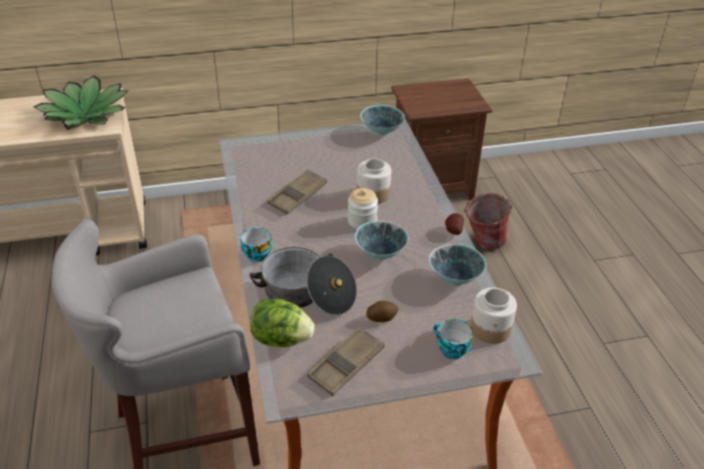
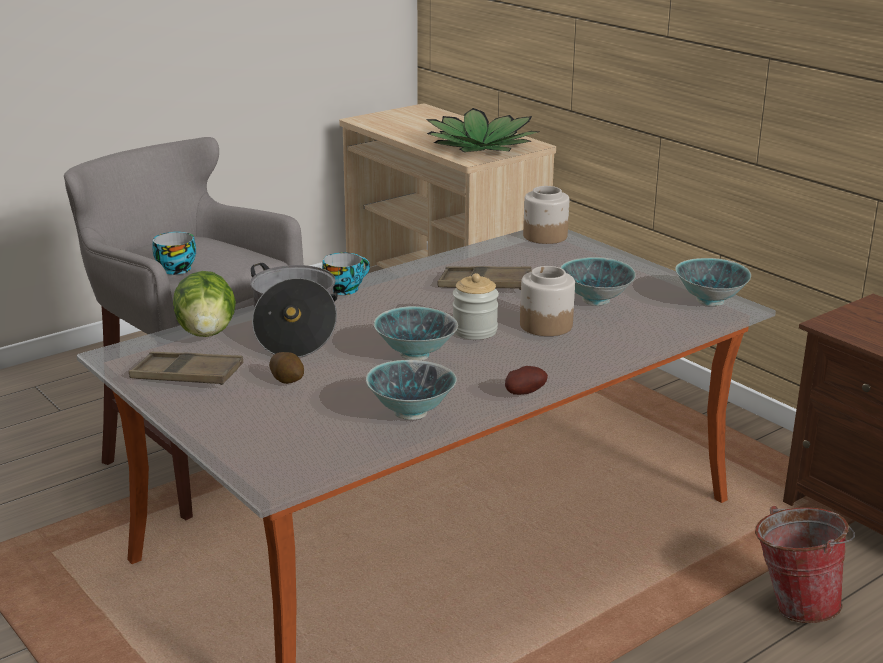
camera: 65 degrees right, 15 degrees down
cup [433,319,473,359] -> cup moved to [153,232,196,275]
jar [471,288,517,344] -> jar moved to [523,186,569,244]
none -> bowl [560,257,636,306]

